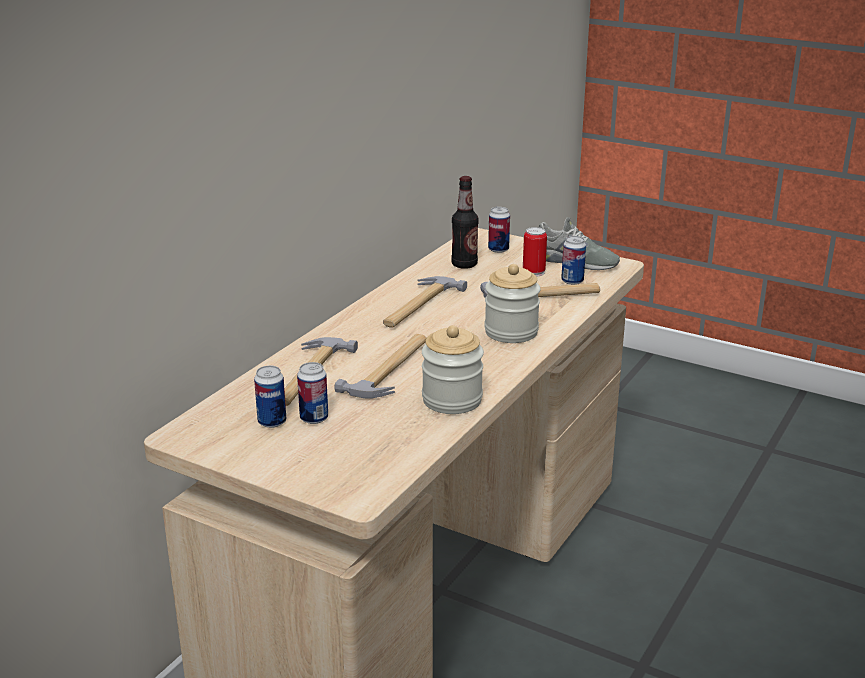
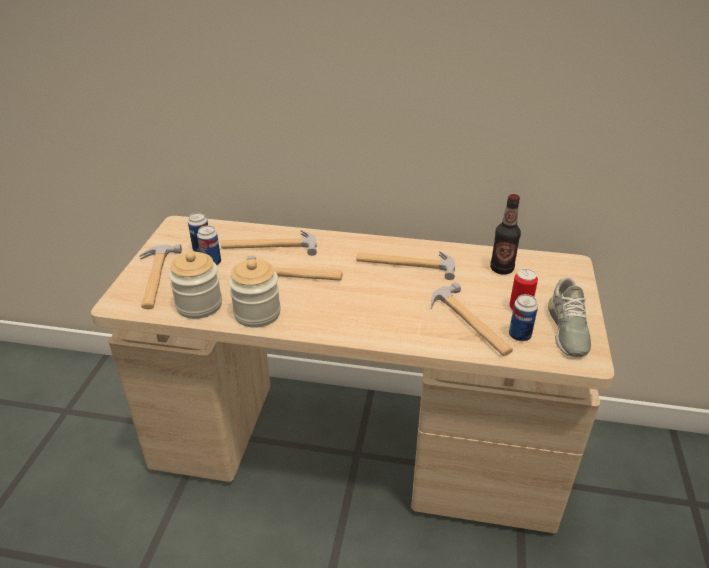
camera: 70 degrees right, 10 degrees up
jar [484,264,541,343] -> jar moved to [168,252,222,319]
can [488,207,510,253] -> none
none -> hammer [139,244,182,309]

